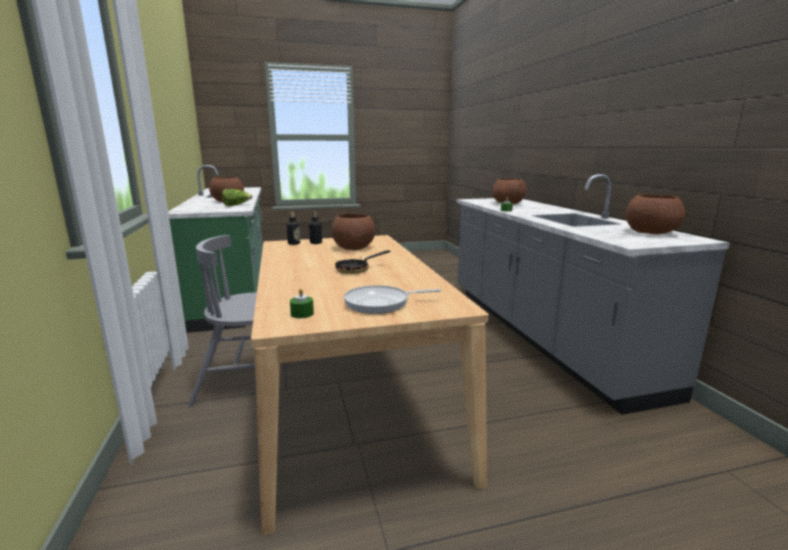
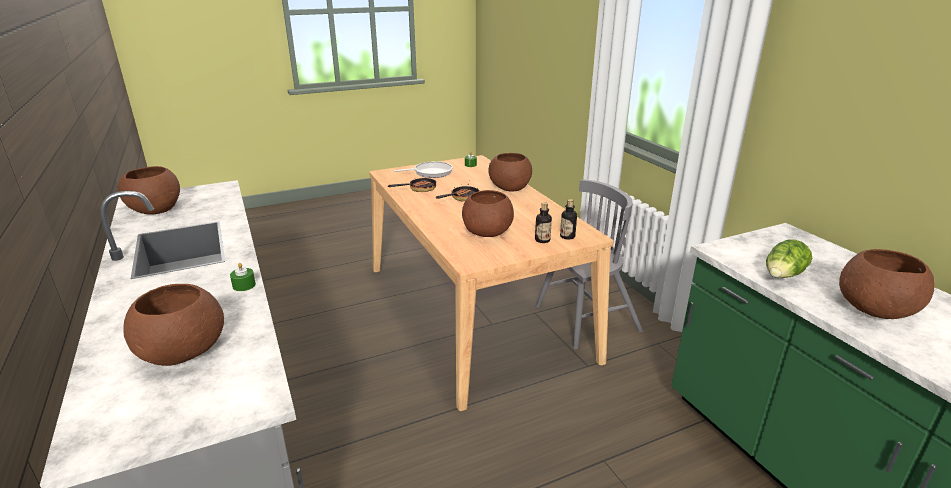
camera: 170 degrees right, 10 degrees up
none -> frying pan [388,176,436,192]
none -> brown bowl [488,153,532,192]

